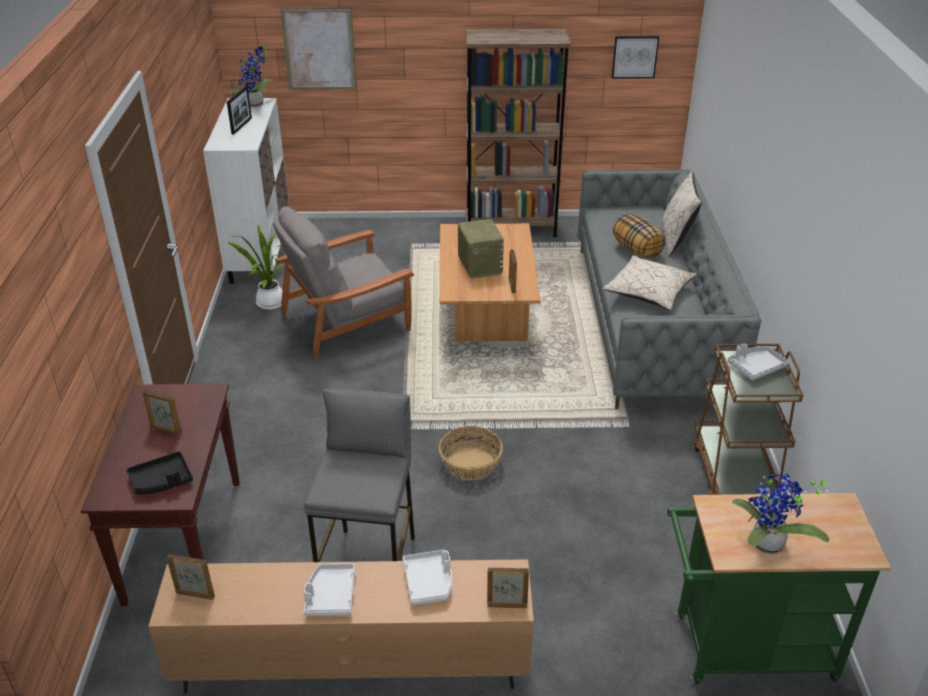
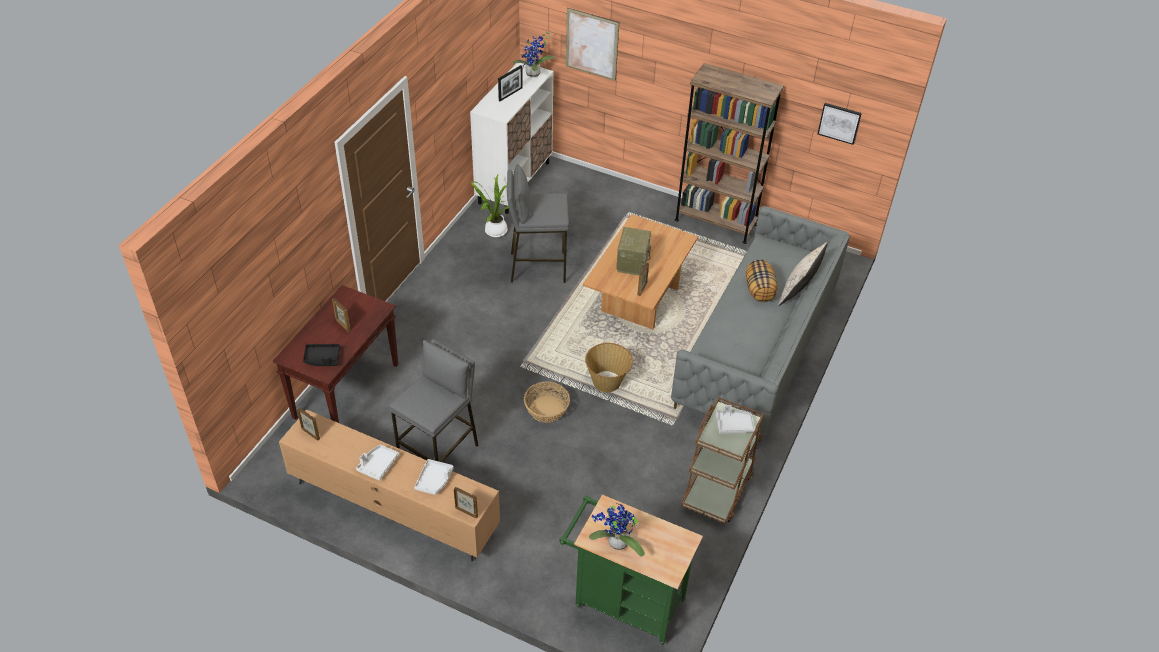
camera: 25 degrees right, 10 degrees up
grey armchair [273,206,414,360] -> grey stool [507,164,569,283]
beige pillow [602,255,697,310] -> none
none -> basket [585,343,633,392]

